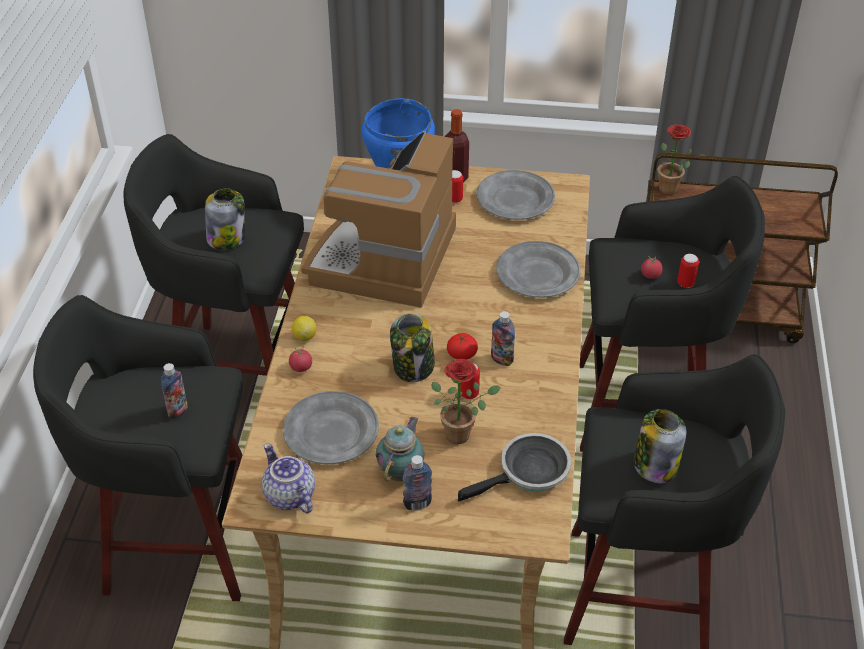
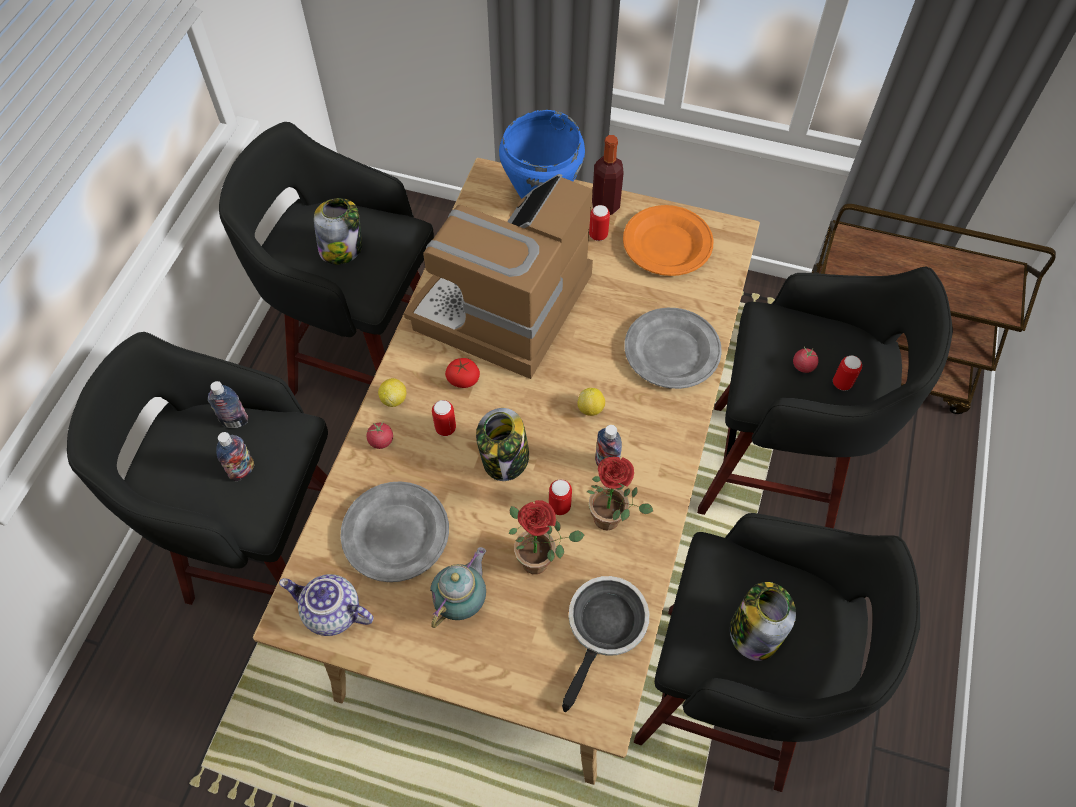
camera: 10 degrees right, 15 degrees up
teapot [262,443,315,514] -> teapot turned 45 degrees counterclockwise [279,574,374,636]
bottle [403,455,432,510] -> bottle moved to [208,381,248,428]
tomato [447,333,478,359] -> tomato moved to [445,358,480,388]
frying pan [458,433,571,501] -> frying pan turned 45 degrees counterclockwise [562,576,649,713]
grey plate [476,170,555,220] -> orange plate [623,205,713,276]
potted plant [657,124,705,195] -> potted plant moved to [587,457,653,531]
none -> can [432,400,456,436]
none -> lemon [578,388,605,416]

